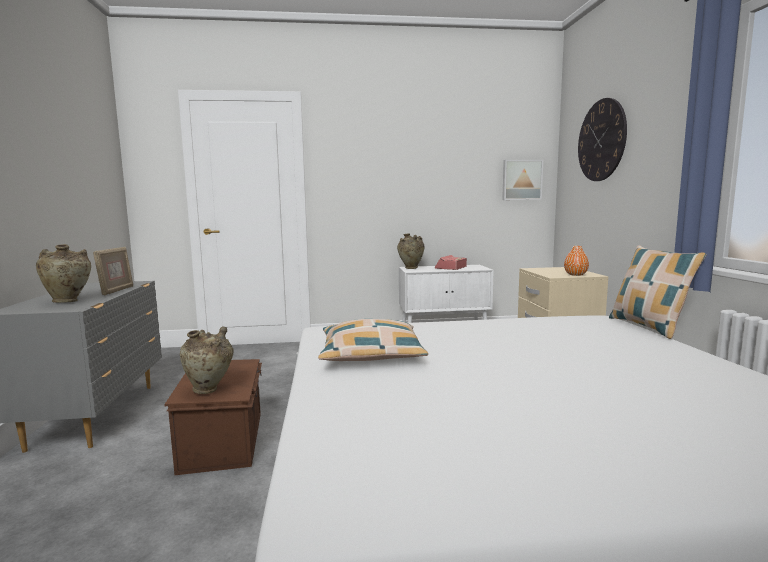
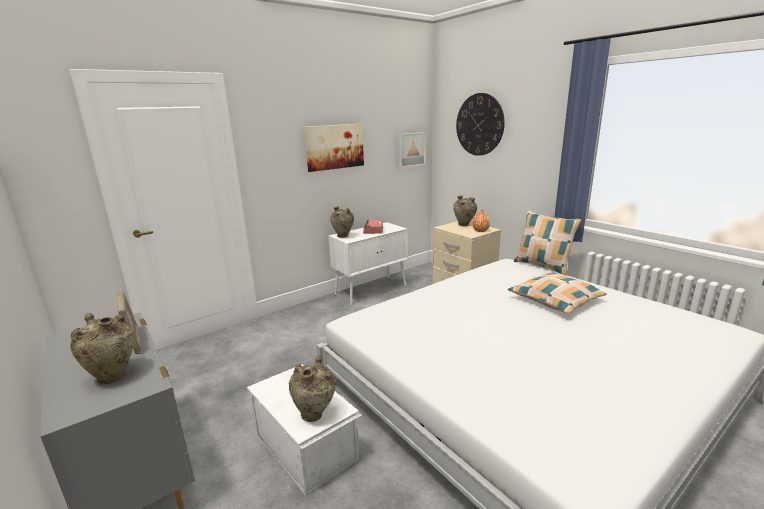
camera: 30 degrees left, 10 degrees up
brown storage box [165,359,262,475] -> white storage box [247,364,362,496]
pillow [318,319,428,361] -> pillow moved to [508,273,607,314]
none -> picture [304,124,364,172]
none -> beige vase [453,195,477,226]

